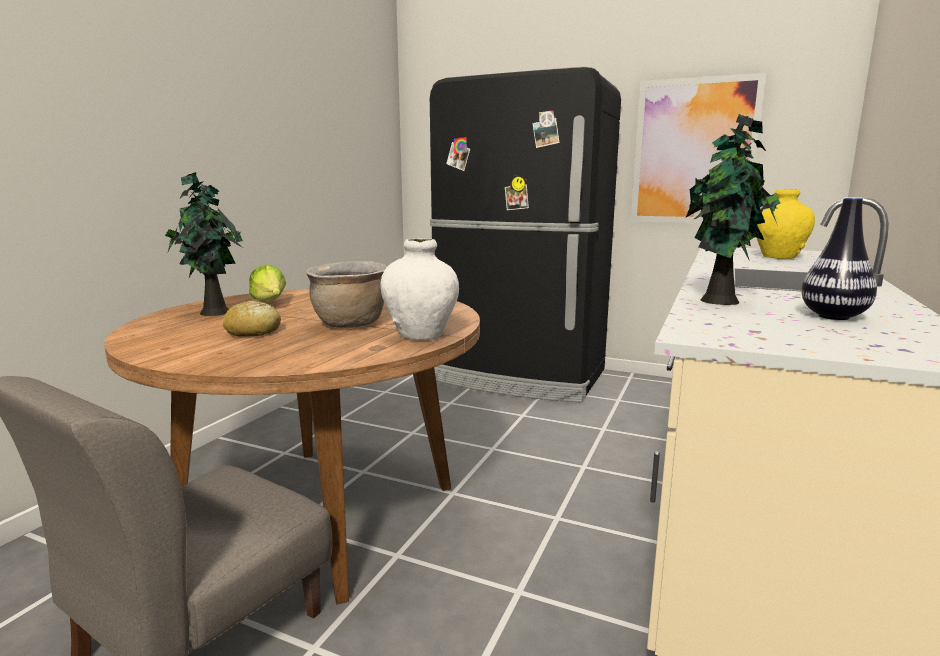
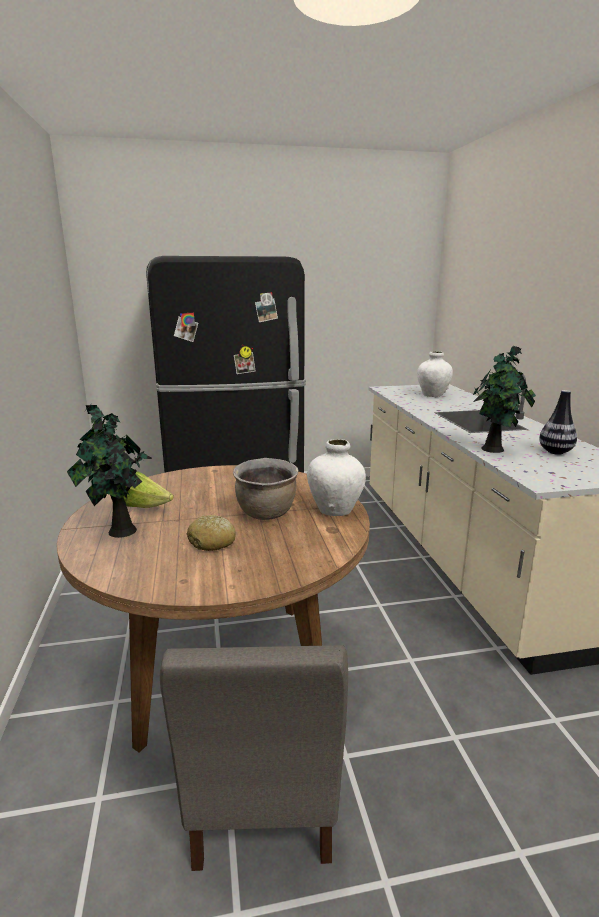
camera: 35 degrees left, 5 degrees up
picture [631,73,766,223] -> none
yellow vase [757,189,815,259] -> white vase [417,351,453,397]

